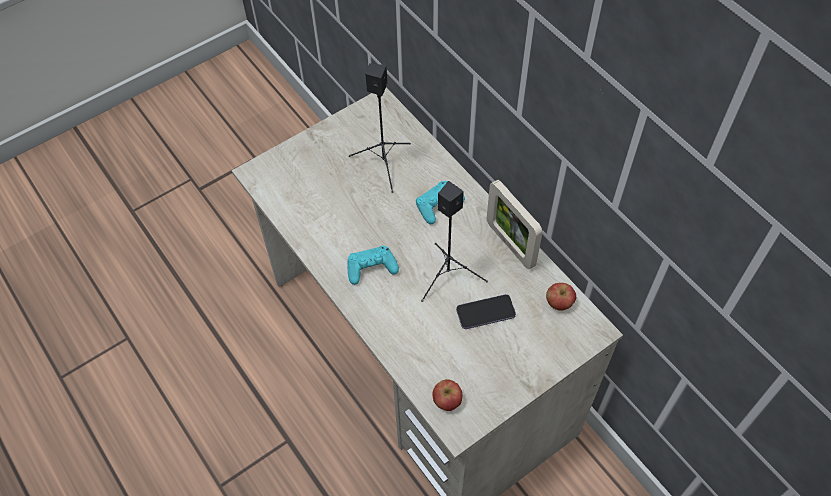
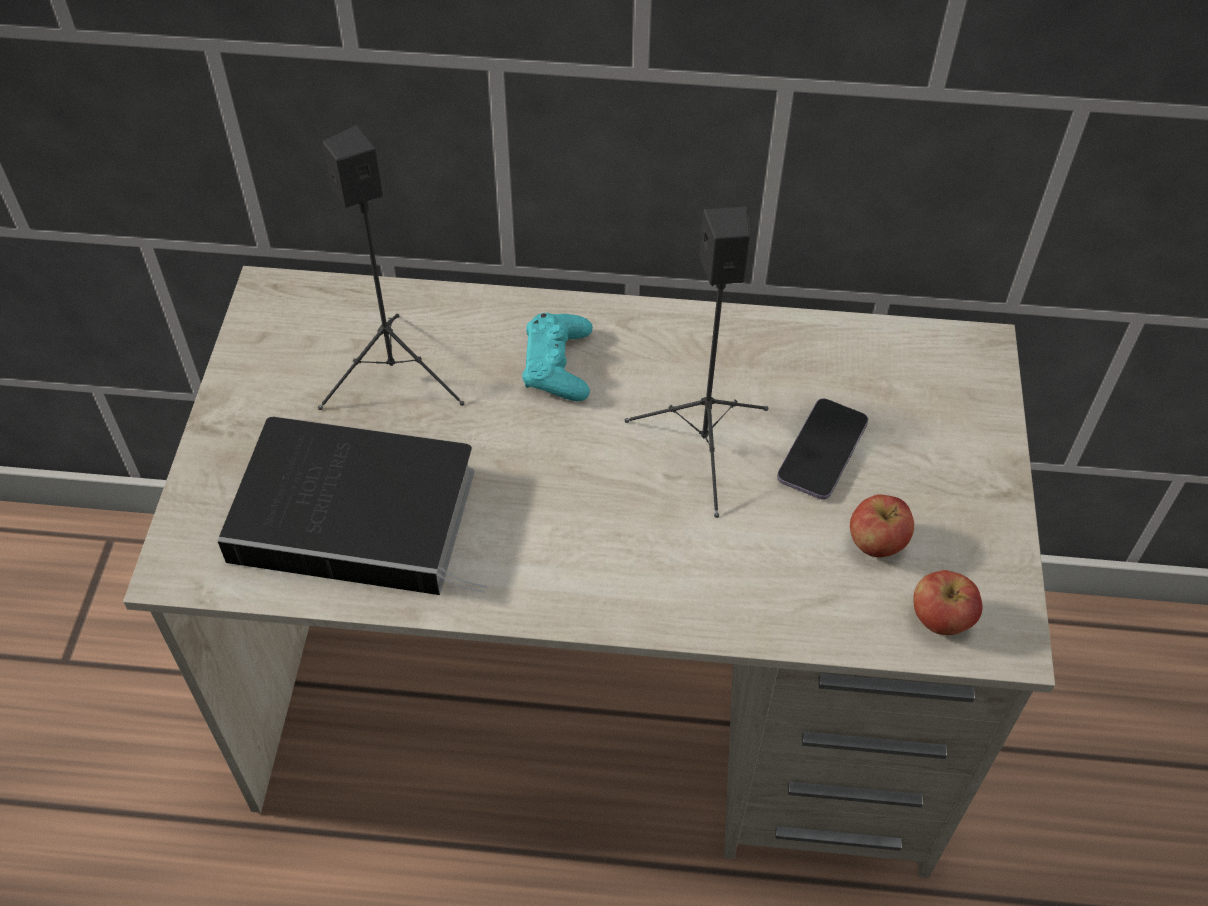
camera: 50 degrees left, 5 degrees down
turquoise game controller [348,245,399,285] -> none
picture frame [487,180,543,269] -> none
apple [546,283,576,311] -> apple moved to [850,495,914,557]
none -> book [218,417,487,595]

